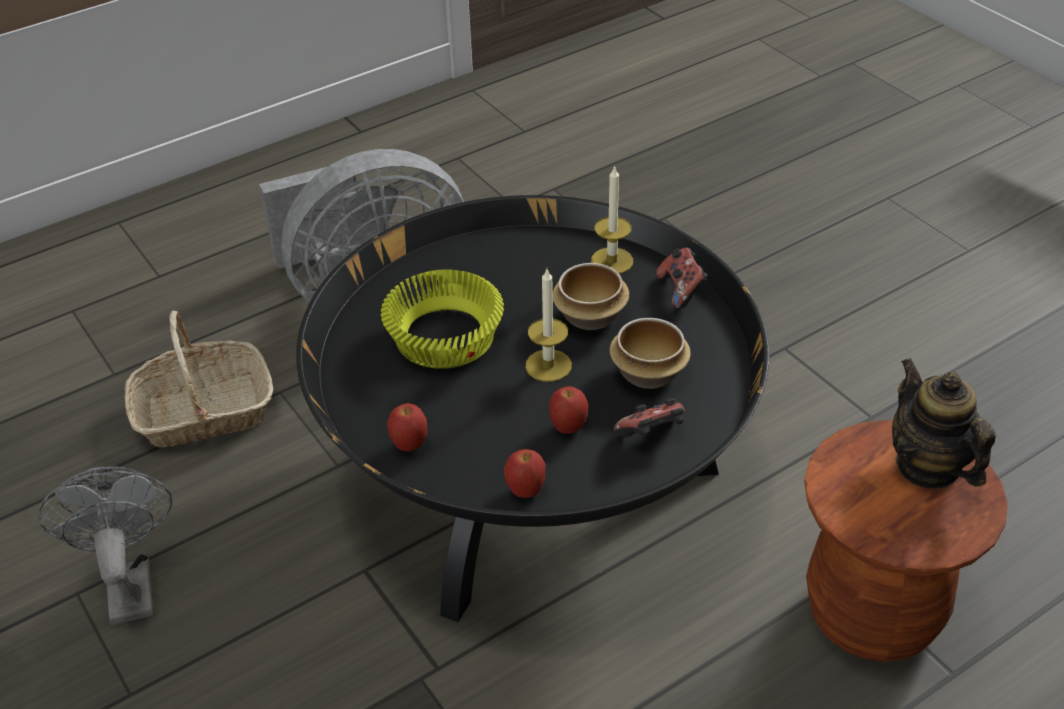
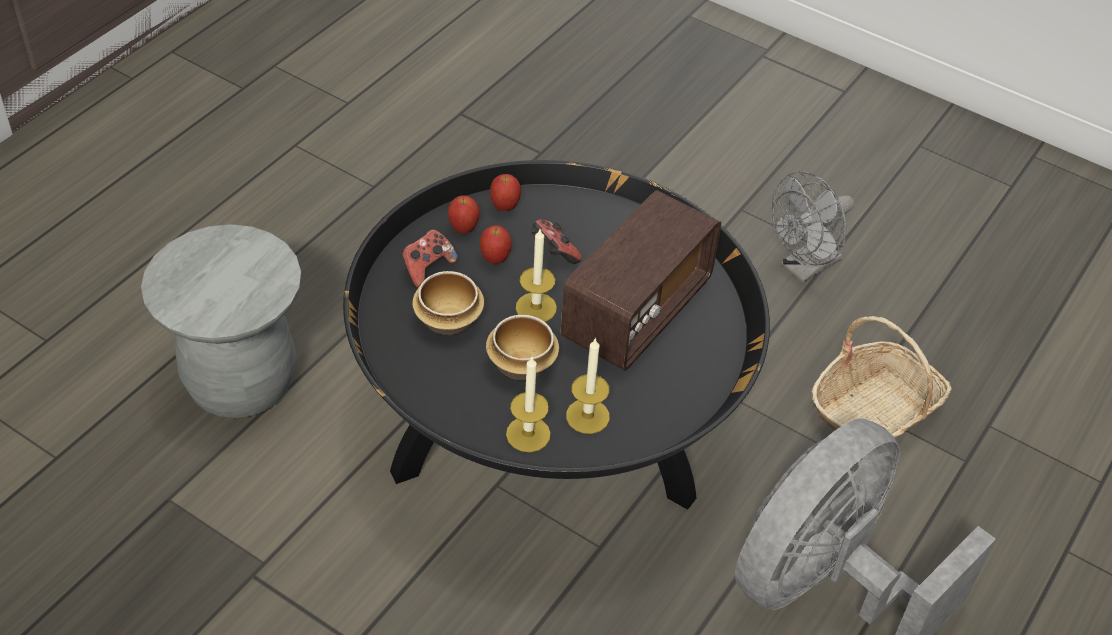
camera: 155 degrees right, 5 degrees up
grey fan [38,466,172,625] -> grey fan turned 90 degrees clockwise [772,171,854,283]
yellow bowl [381,269,504,369] -> radio [560,190,721,371]
apple [387,403,427,451] -> apple moved to [448,195,480,234]
game controller [656,247,708,309] -> game controller moved to [531,219,582,264]
brown stool [804,420,1008,662] -> grey stool [141,224,301,418]
teapot [892,358,996,489] -> none
none -> candle [566,337,610,434]

